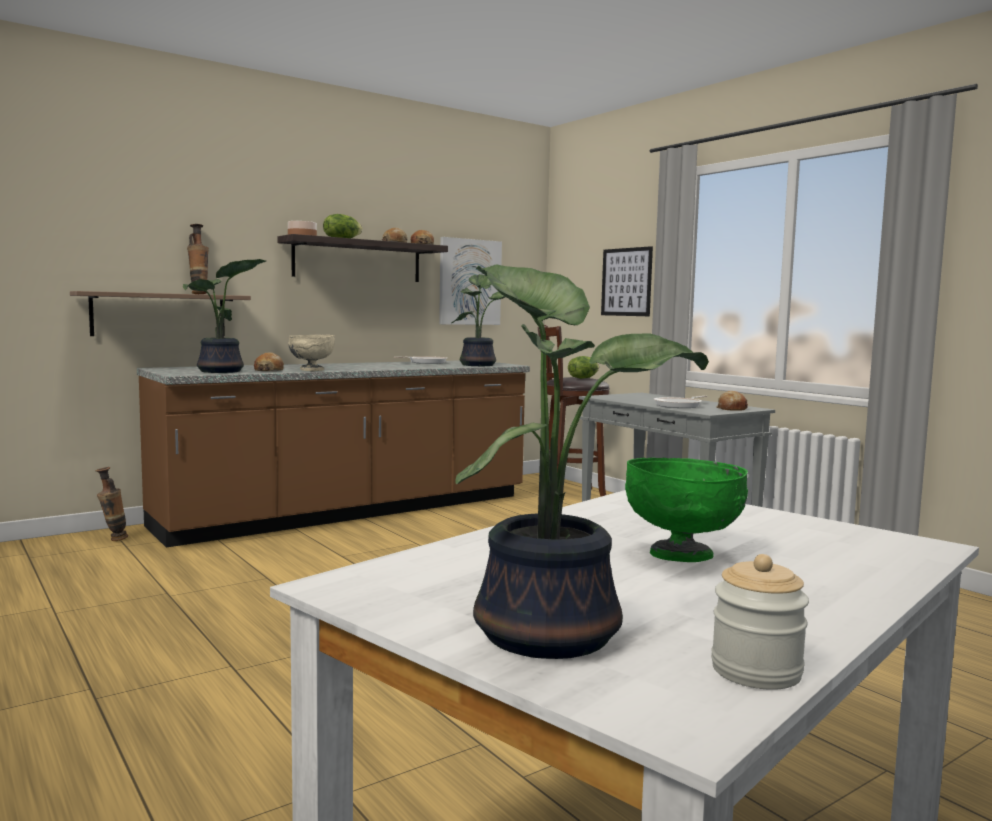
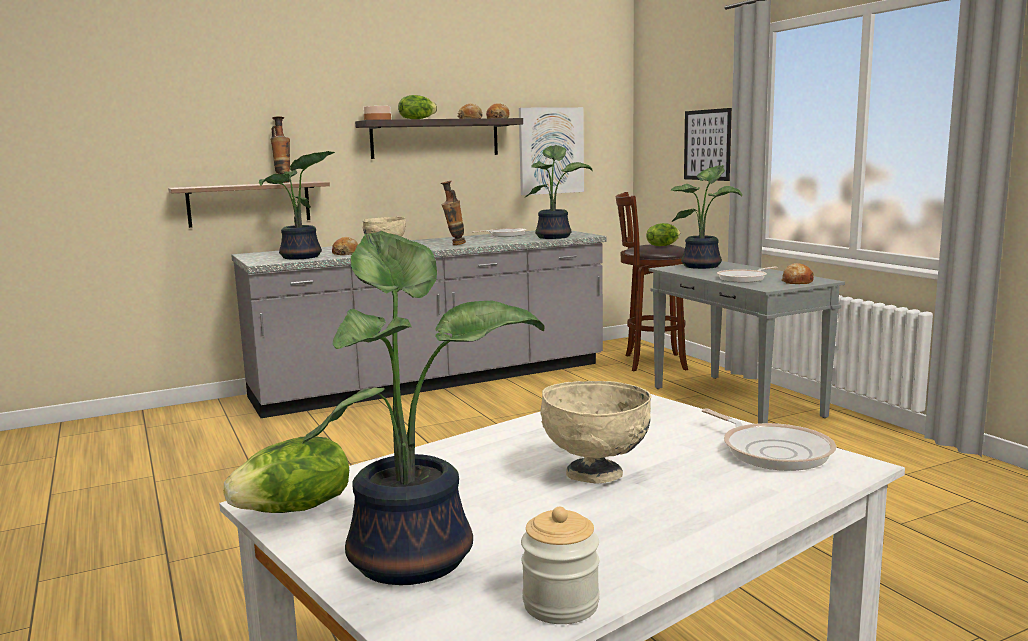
camera: 10 degrees right, 5 degrees up
vase [96,467,128,541] -> vase moved to [441,181,466,245]
brown counter [137,360,530,548] -> grey counter [231,231,606,418]
green bowl [625,457,748,562] -> beige bowl [540,381,652,484]
none -> lettuce [224,436,349,513]
none -> potted plant [670,165,742,269]
none -> frying pan [702,409,836,471]

